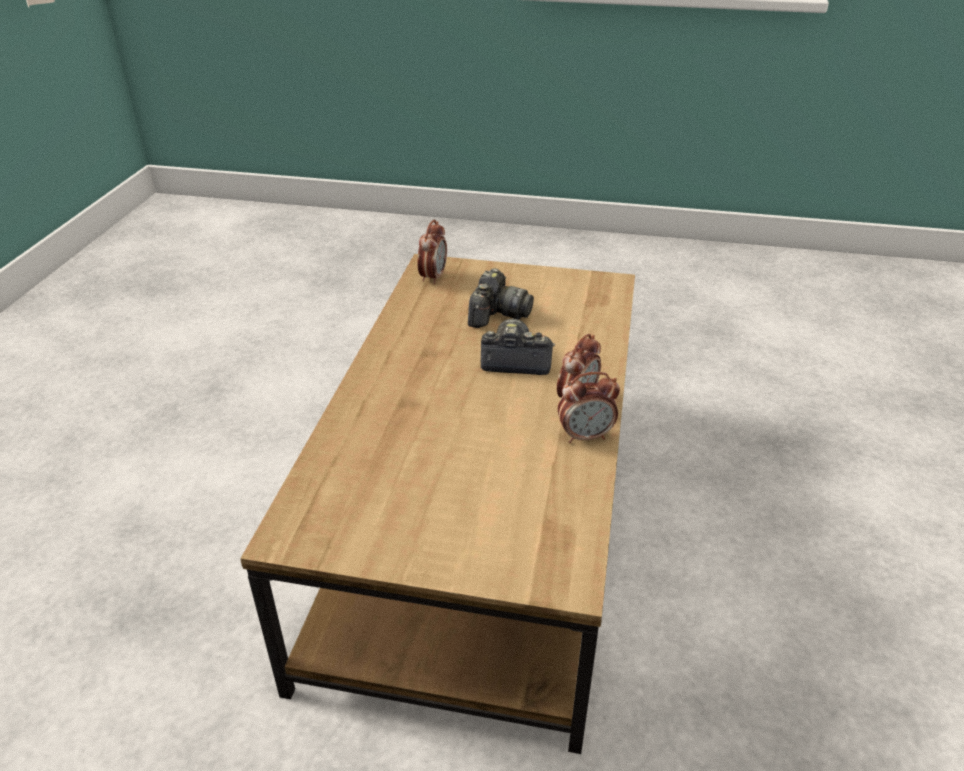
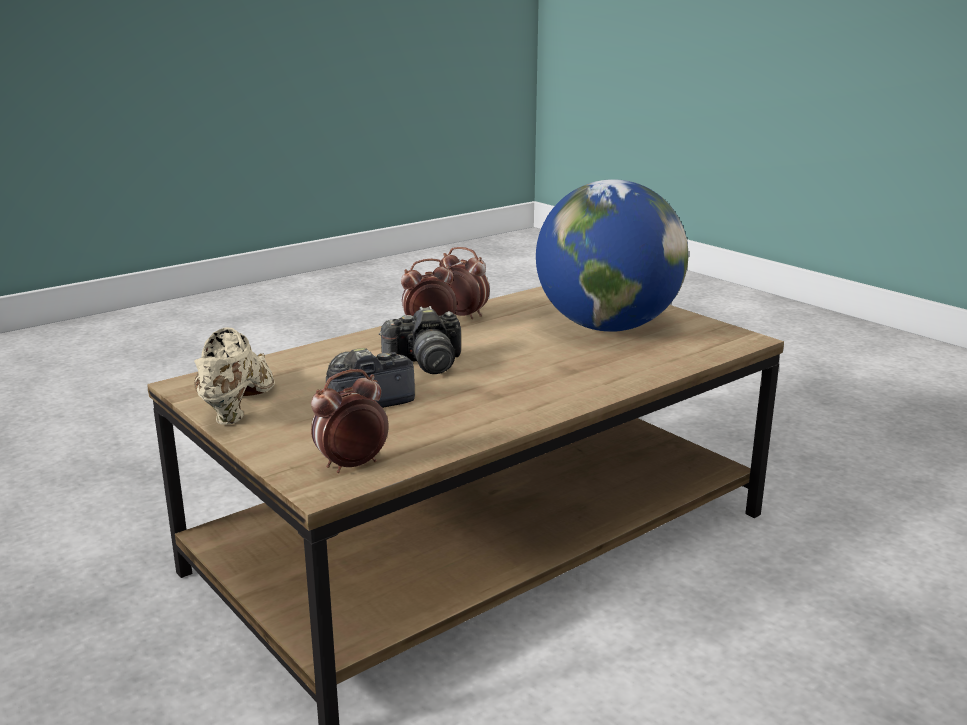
camera: 140 degrees left, 15 degrees down
camera [481,318,555,375] -> camera turned 60 degrees counterclockwise [379,306,461,374]
none -> beige shoe [194,327,275,425]
none -> globe [536,179,688,332]

